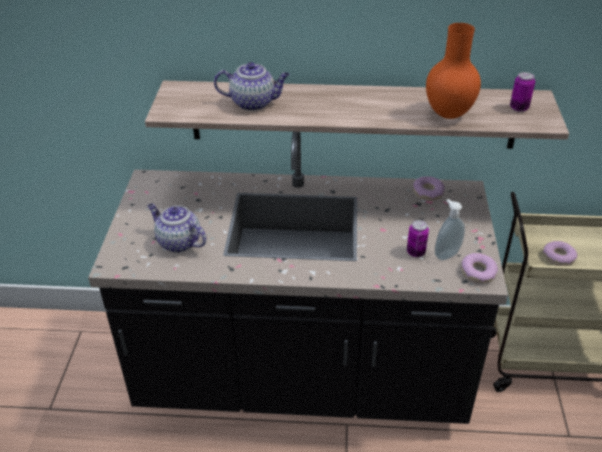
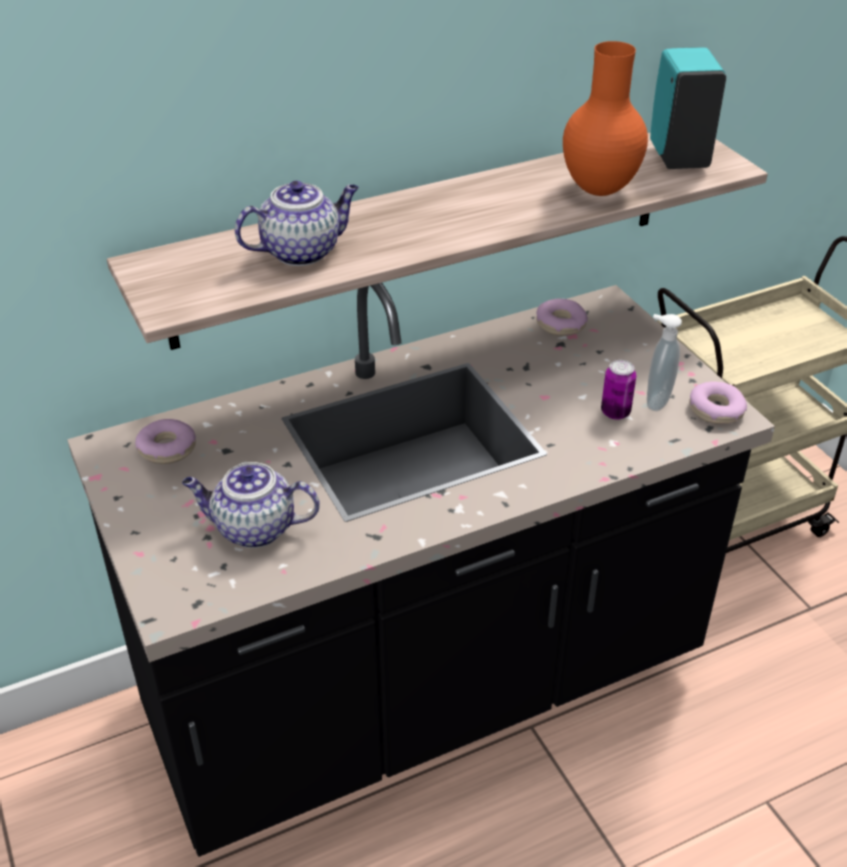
camera: 30 degrees left, 0 degrees up
can [510,72,535,112] -> turquoise soap dispenser [650,47,726,169]
donut [543,241,577,266] -> donut moved to [135,419,196,464]

